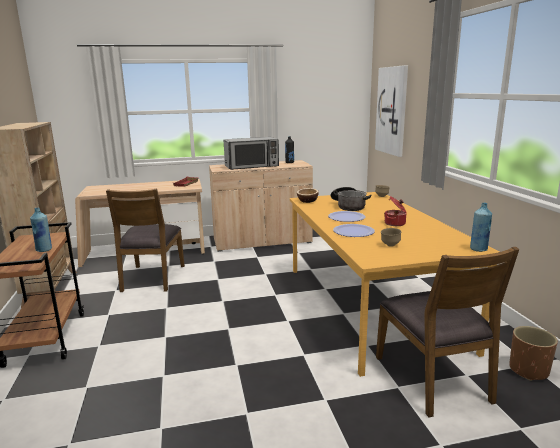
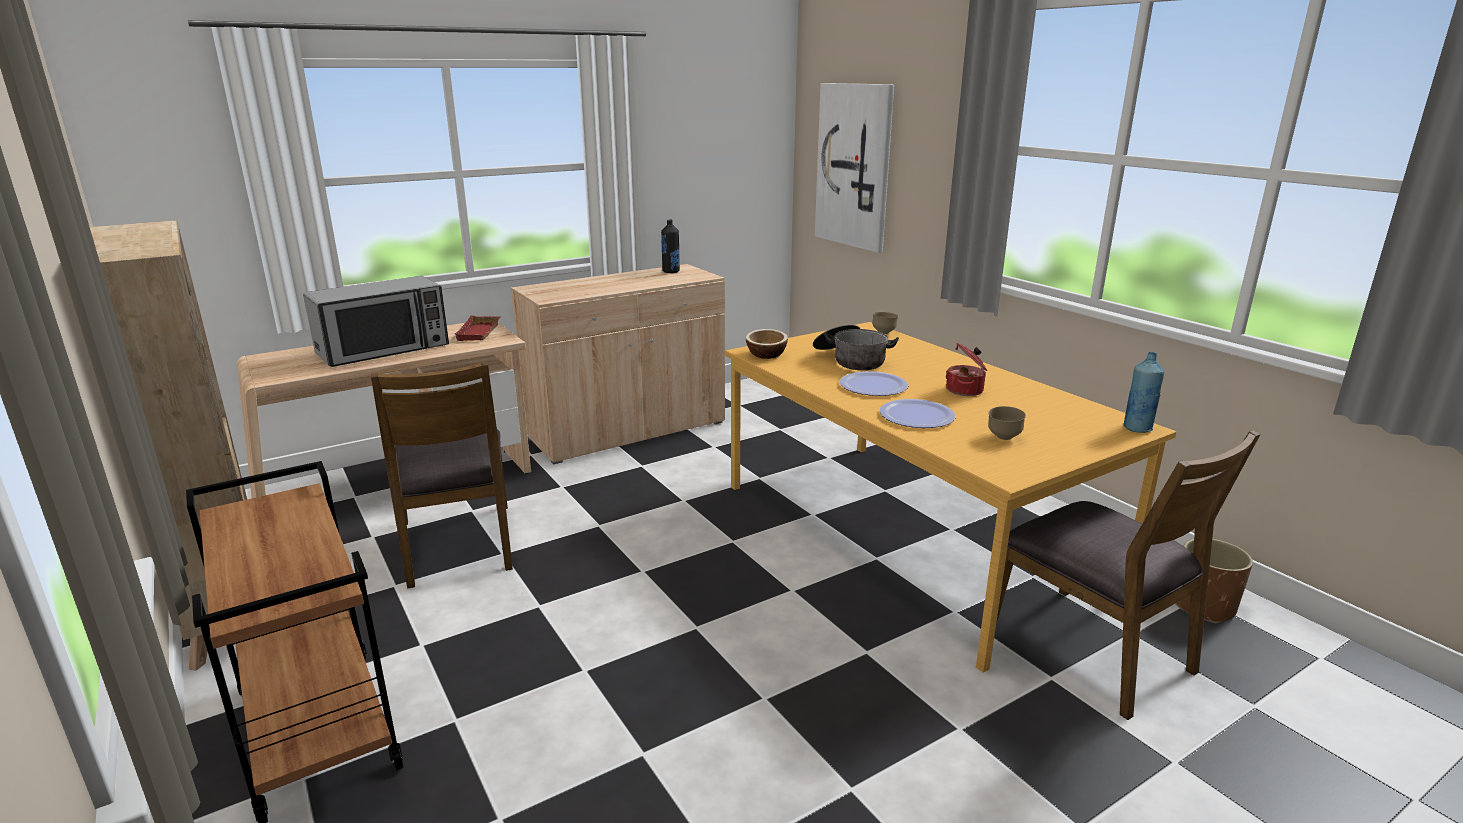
camera: 20 degrees left, 5 degrees up
blue bottle [30,208,52,252] -> none
microwave [224,137,279,170] -> microwave moved to [303,276,449,367]

